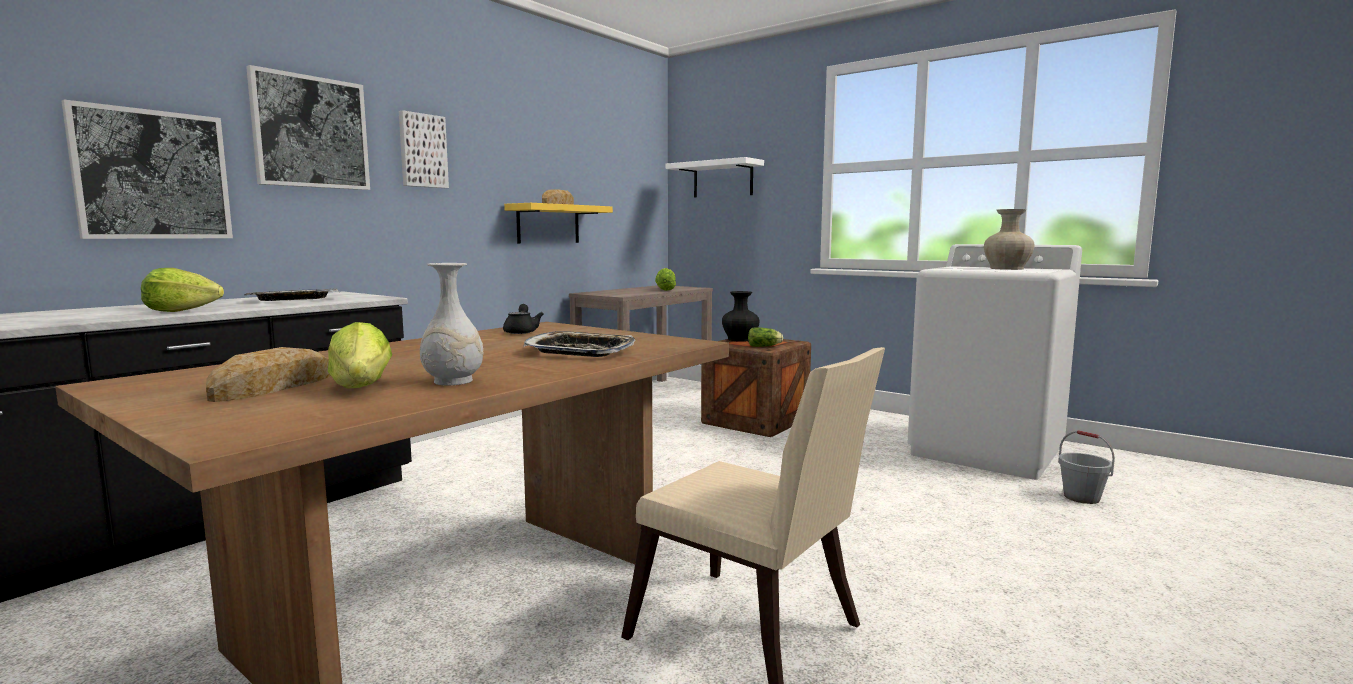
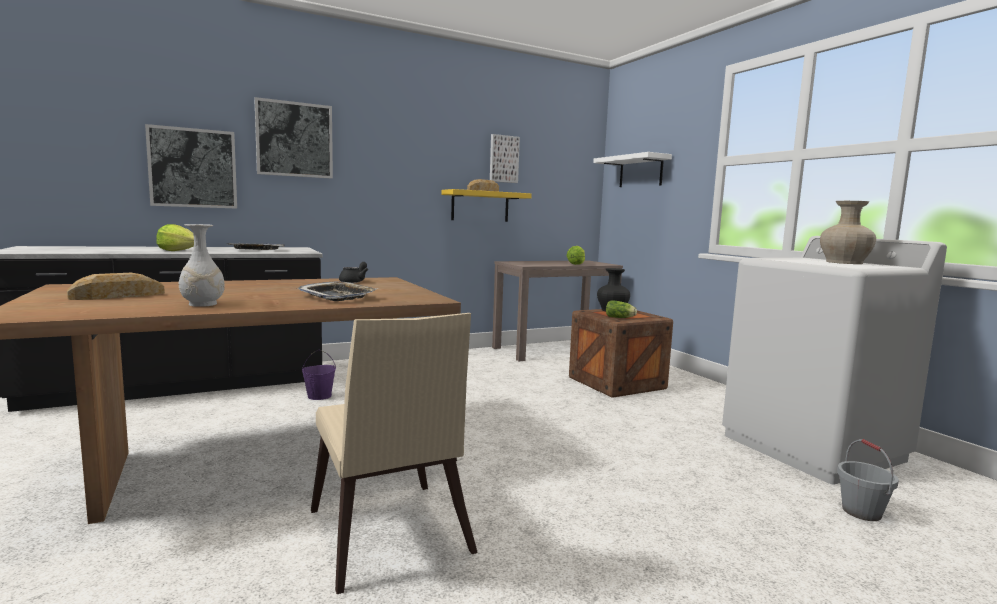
camera: 25 degrees right, 0 degrees up
lettuce [328,322,392,388] -> none
picture [399,110,449,188] -> picture moved to [490,134,520,183]
none -> purple bucket [302,350,336,400]

